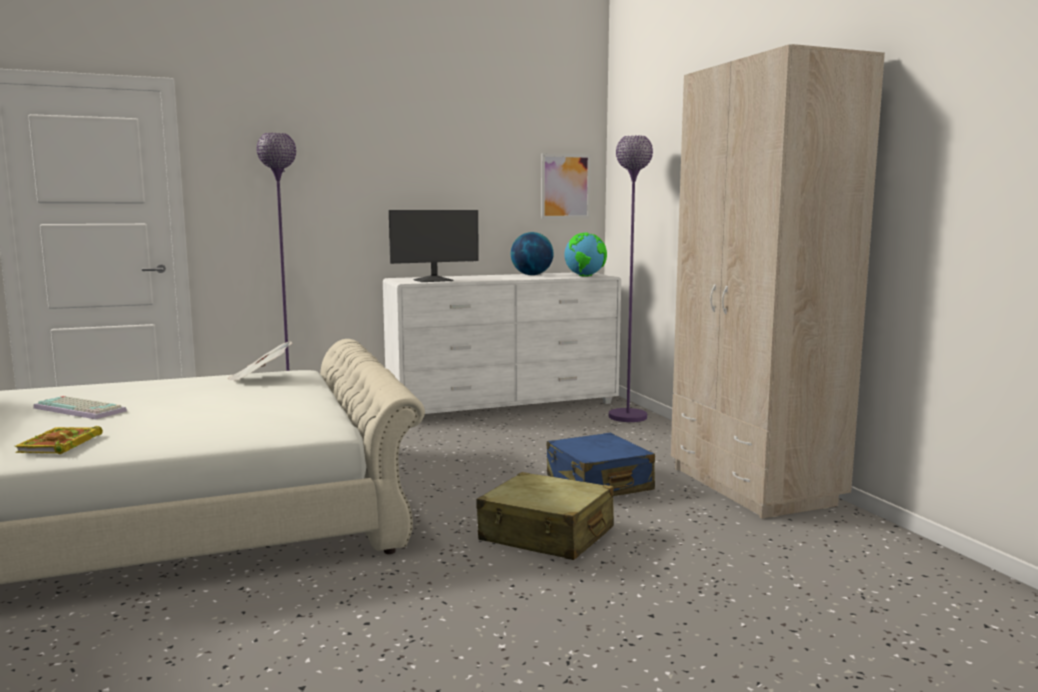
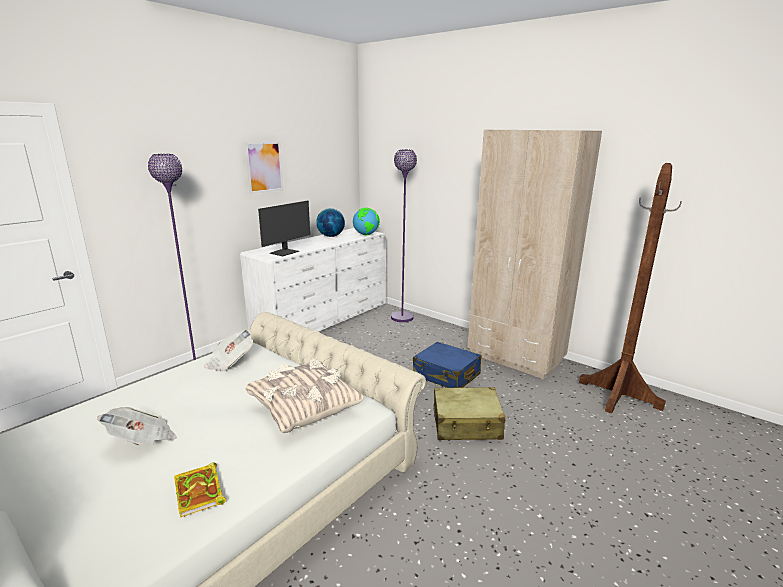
camera: 30 degrees left, 10 degrees up
keyboard [33,396,127,419] -> newspaper [97,407,177,445]
picture [541,154,591,219] -> picture moved to [245,141,283,194]
none -> beige pillow [245,357,364,433]
none -> brown clothes rack [579,163,682,414]

